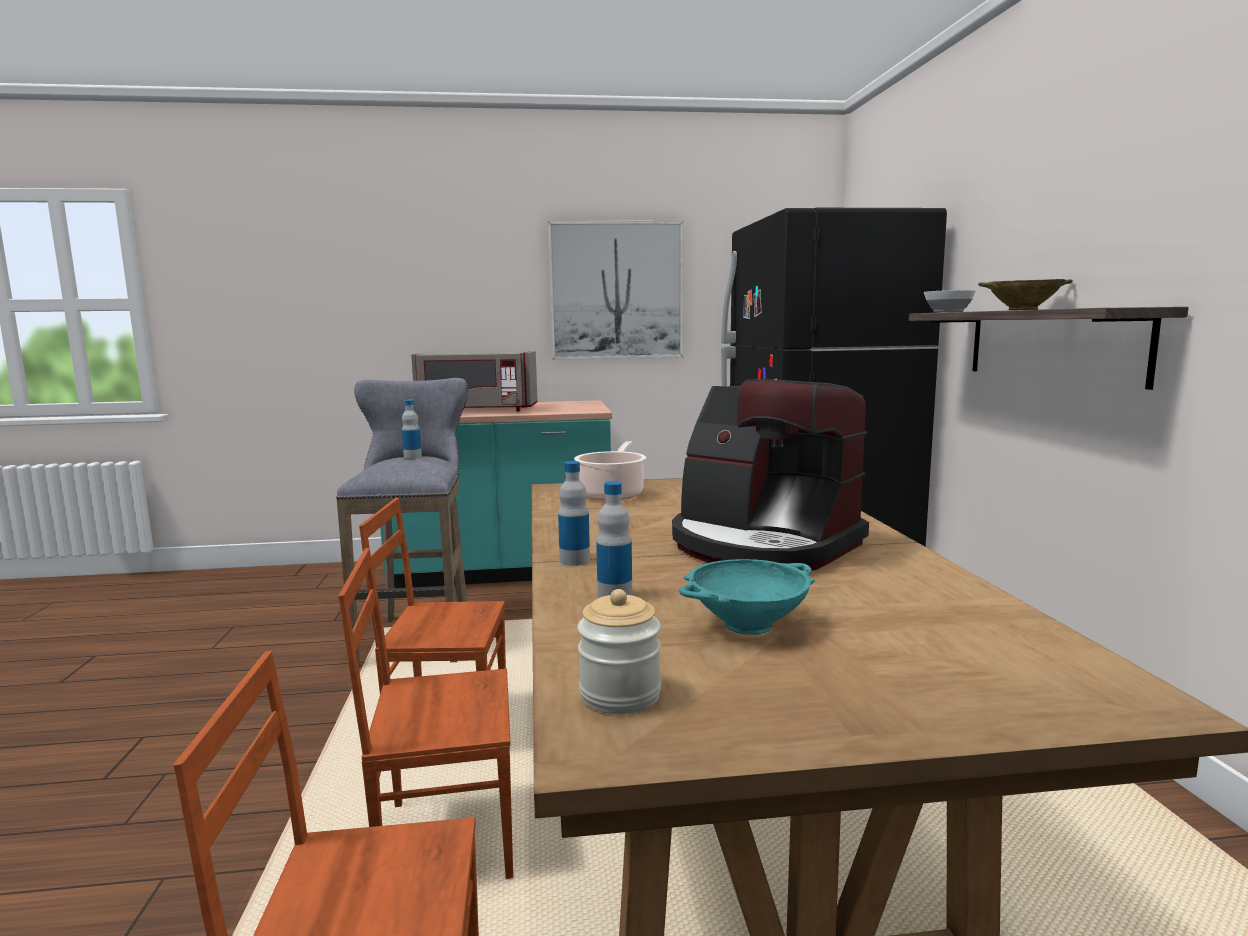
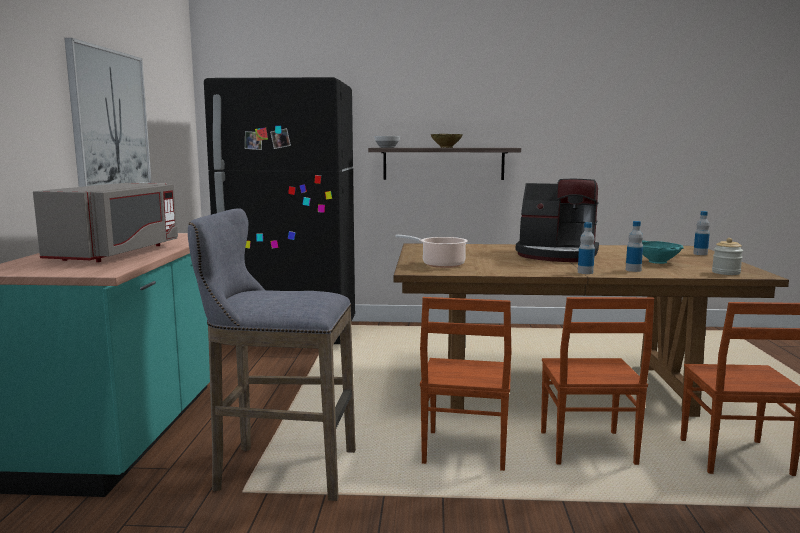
camera: 80 degrees left, 0 degrees up
bottle [402,400,422,459] -> bottle moved to [693,211,710,255]
coffee machine [672,379,869,571] -> coffee machine turned 60 degrees clockwise [516,179,599,262]

